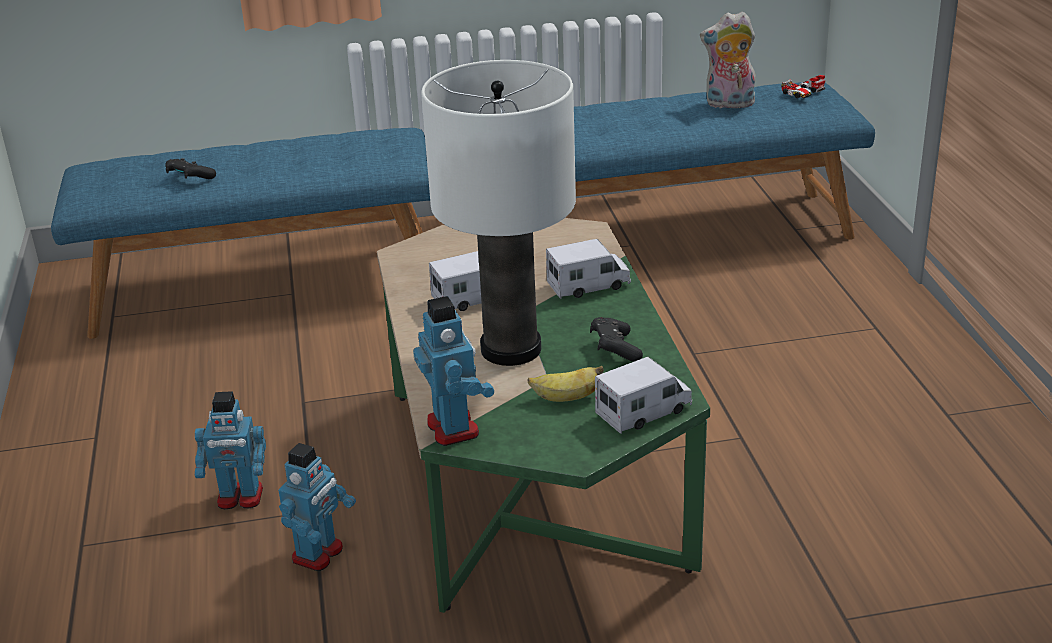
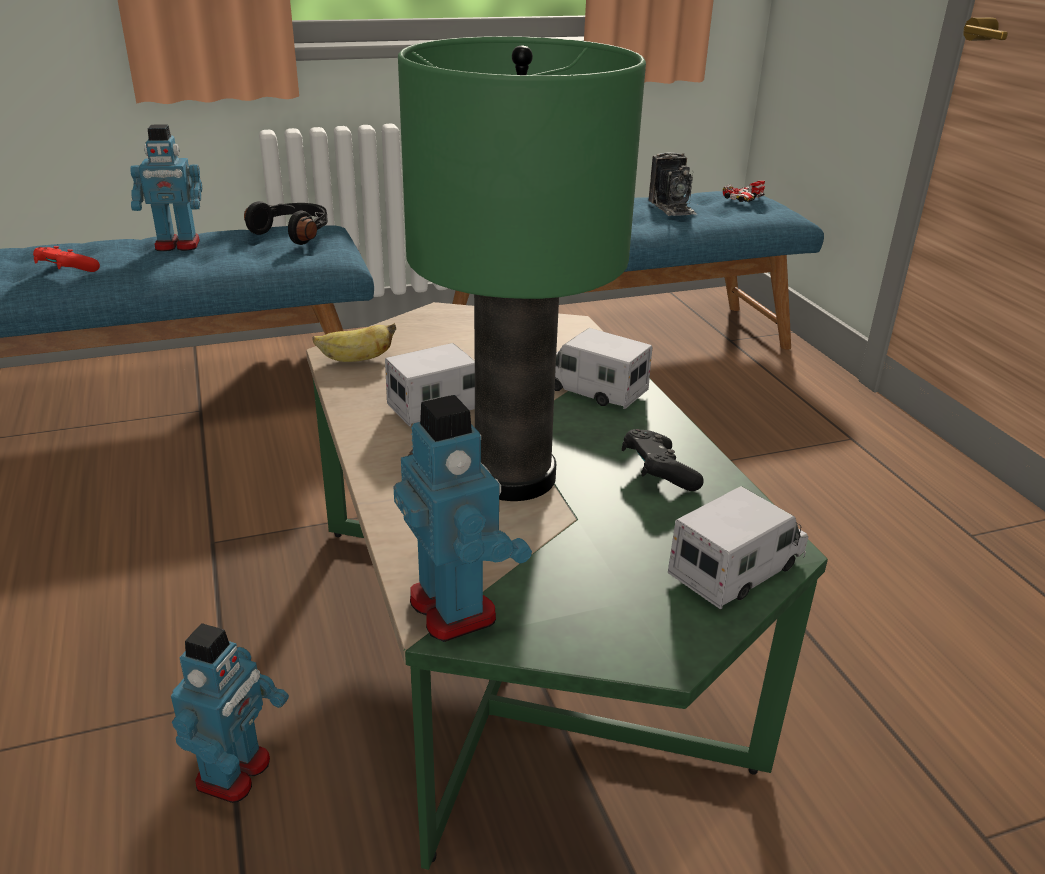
camera: 10 degrees left, 0 degrees up
black game controller [165,158,216,179] -> red game controller [33,246,100,272]
toy robot [195,392,266,509] -> toy robot moved to [130,124,202,251]
white table lamp [421,60,576,366] -> green table lamp [398,36,646,501]
banana [528,366,604,402] -> banana moved to [312,323,396,362]
toy truck [546,239,631,299] -> toy truck turned 120 degrees counterclockwise [555,328,652,409]
plush toy [700,11,756,108] -> camera [649,152,697,216]
none -> black headphones [244,201,328,245]

